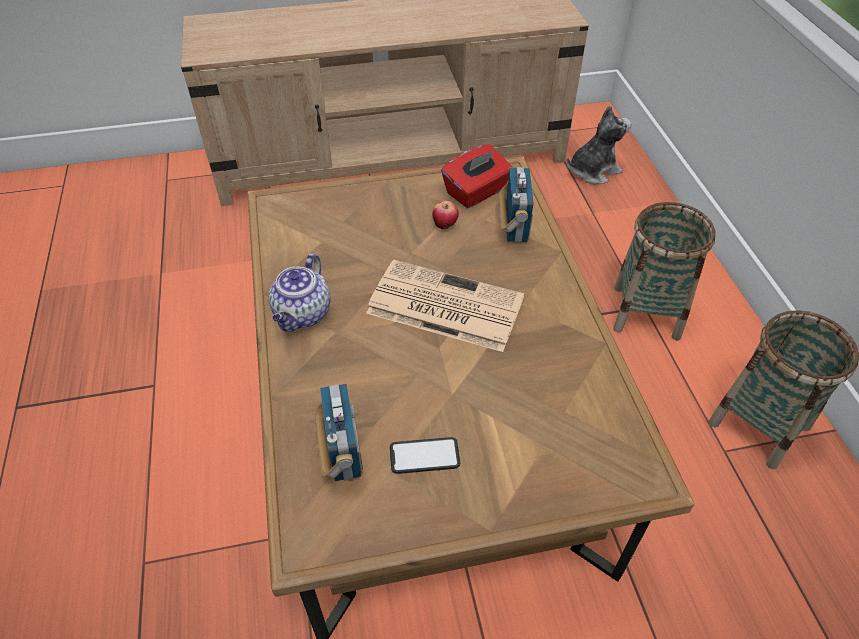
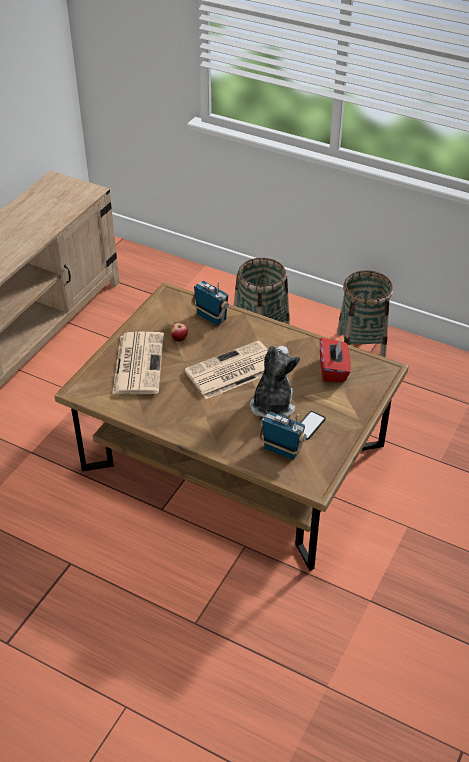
camera: 50 degrees left, 5 degrees down
teapot [269,254,331,332] -> none
red tissue box [441,145,513,208] -> red tissue box moved to [320,338,351,382]
plush toy [567,106,632,184] -> plush toy moved to [250,346,300,418]
none -> newspaper [112,332,164,394]

